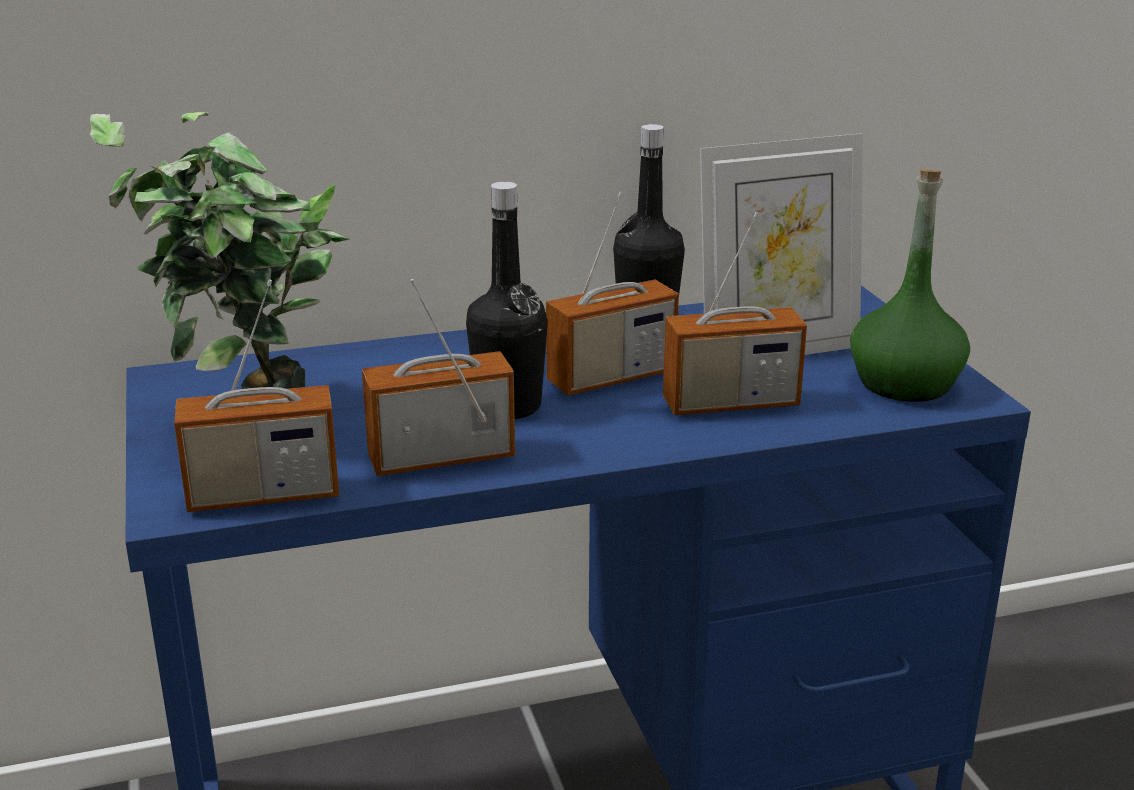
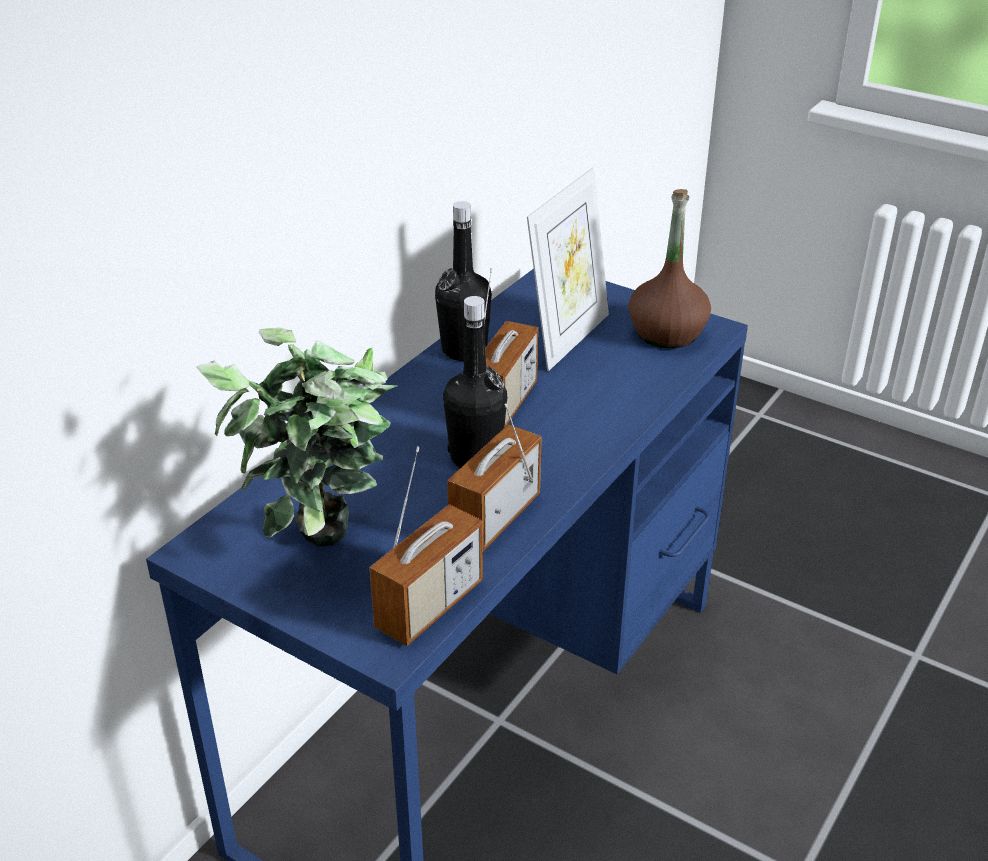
camera: 40 degrees left, 10 degrees up
radio [663,212,807,415] -> none
green bottle [850,169,970,402] -> brown bottle [628,189,711,349]

